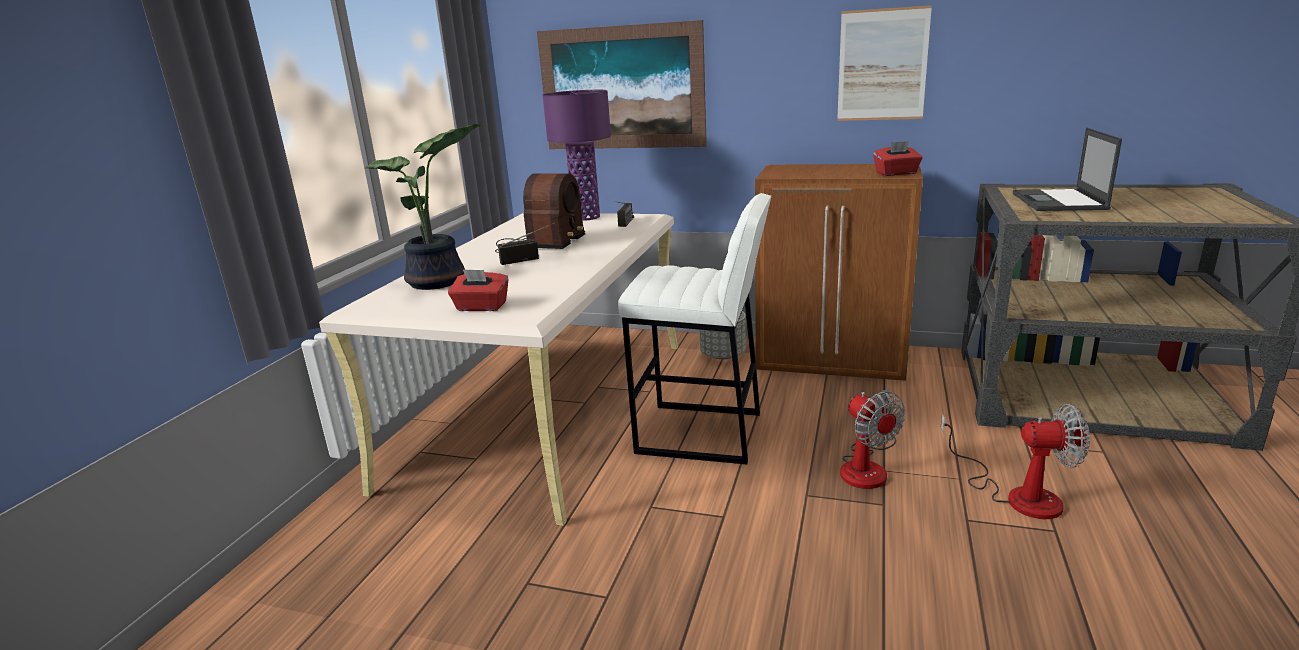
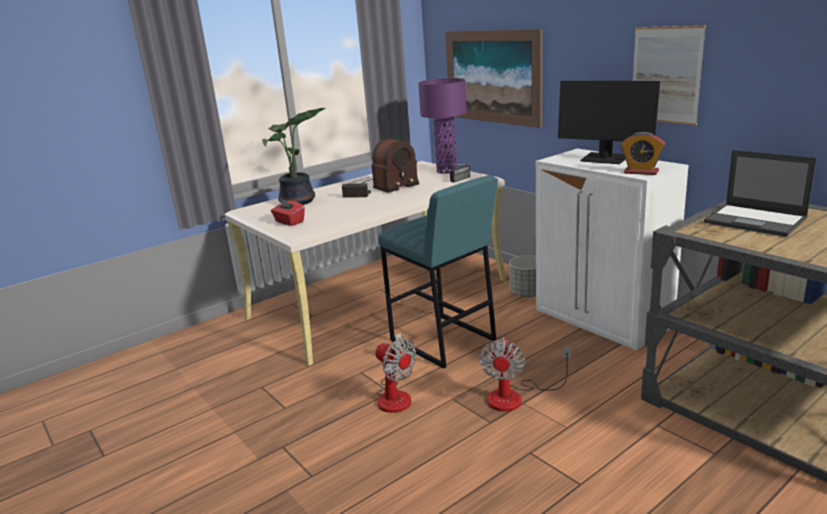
camera: 35 degrees right, 0 degrees up
white stool [618,193,771,465] -> turquoise stool [378,175,498,368]
brown cabinet [755,164,923,381] -> white cabinet [536,148,689,350]
red tissue box [873,141,923,176] -> alarm clock [621,132,665,175]
fan [940,404,1090,519] -> fan moved to [375,332,416,413]
laptop [1013,128,1122,211] -> laptop turned 90 degrees counterclockwise [704,150,816,237]
none -> monitor [558,81,660,164]

